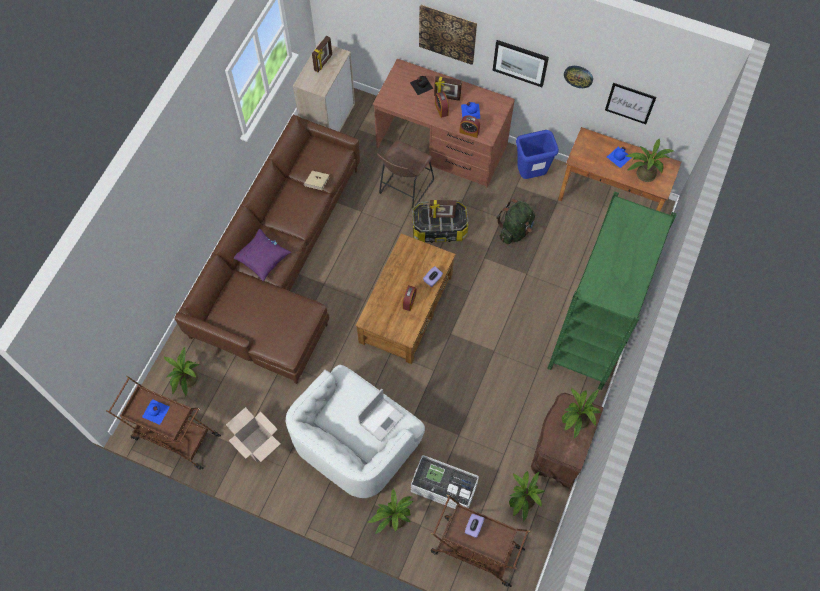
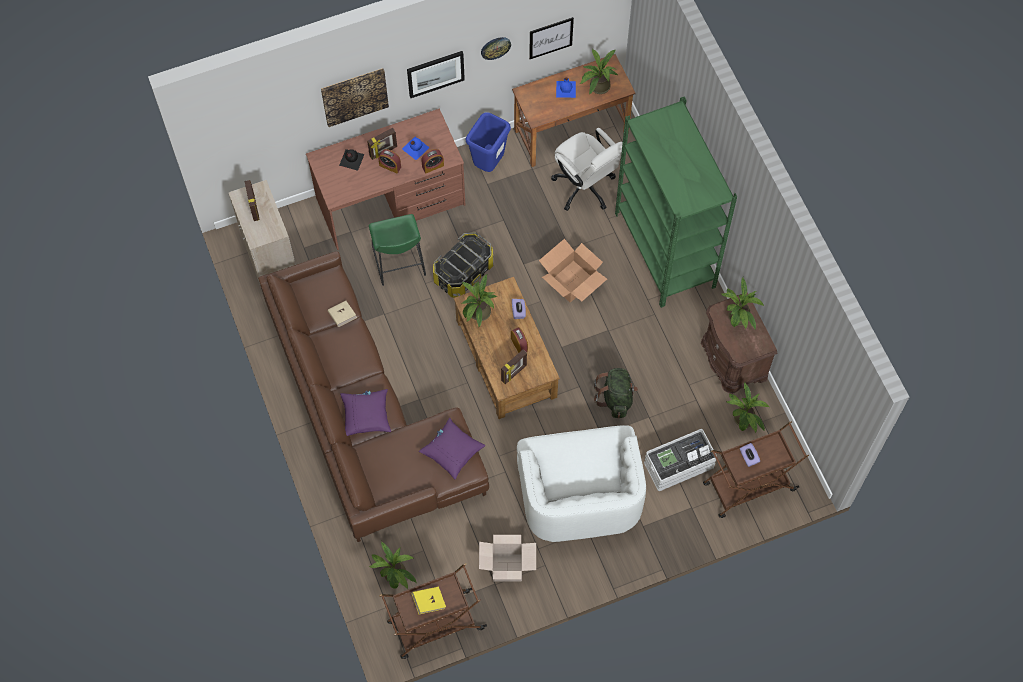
camera: 45 degrees left, 0 degrees up
blue bottle [142,399,170,425] -> yellow book [412,587,446,614]
laptop [358,389,404,442] -> none
potted plant [368,489,414,534] -> potted plant moved to [462,275,497,327]
brown stool [377,140,434,209] -> green stool [369,214,426,286]
picture frame [429,200,456,218] -> picture frame moved to [501,350,527,384]
green backpack [496,199,535,244] -> green backpack moved to [594,368,638,418]
none -> purple pillow [419,418,485,479]
none -> cardboard box [539,238,607,303]
none -> white office chair [551,128,623,211]

